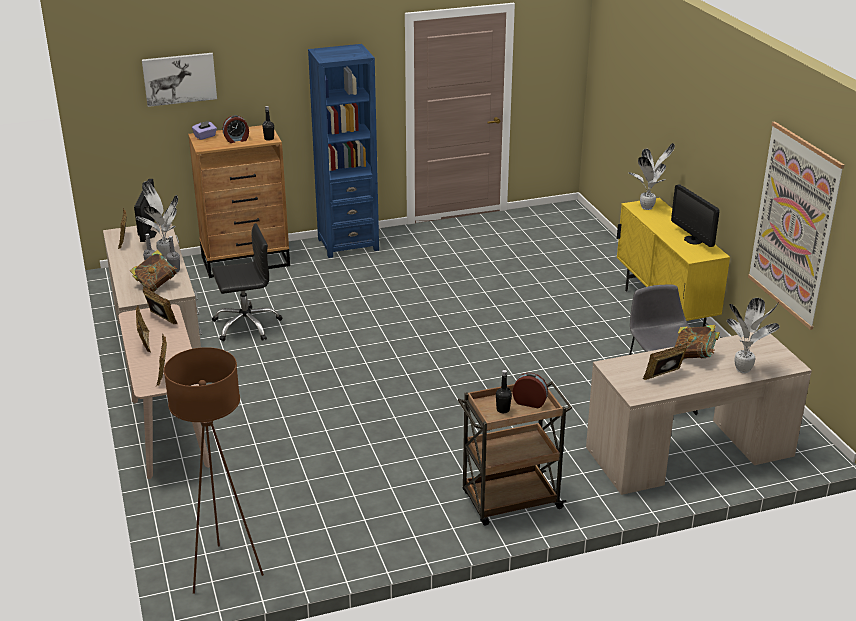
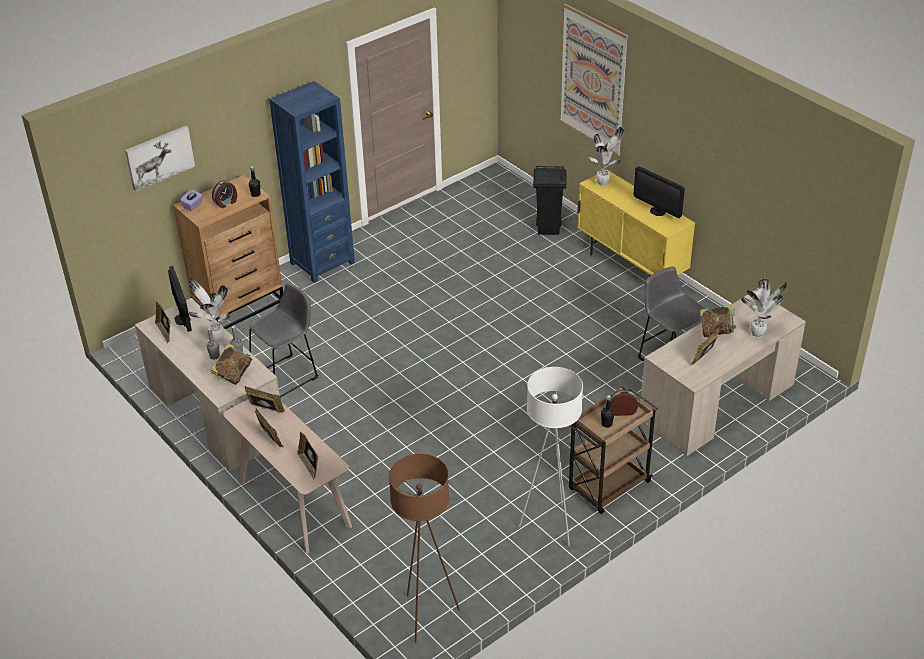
camera: 20 degrees left, 10 degrees up
black office chair [212,223,282,341] -> grey stool [249,283,318,398]
picture [748,122,844,330] -> picture moved to [560,4,628,156]
none -> white floor lamp [519,367,583,546]
none -> black trash can [533,165,567,235]

